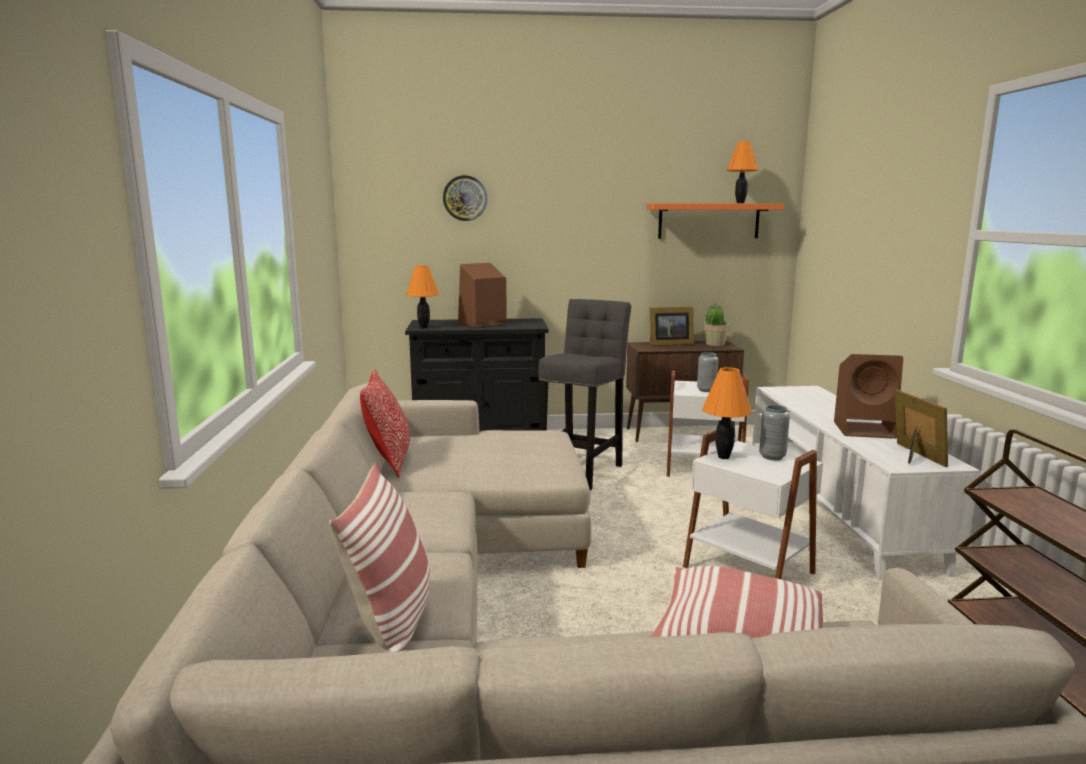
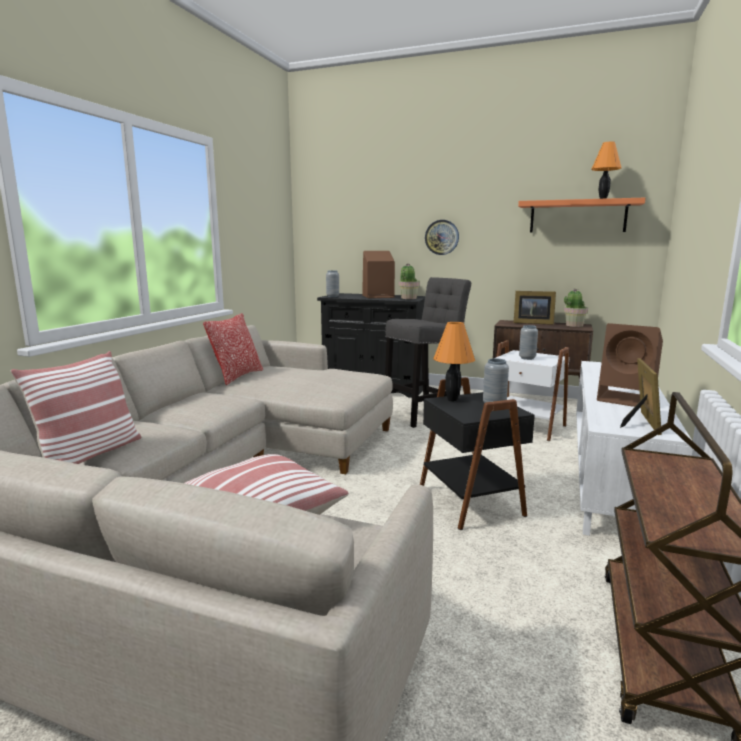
camera: 25 degrees right, 0 degrees up
orange table lamp [406,265,439,328] -> grey vase [326,270,339,297]
wall clock [443,175,487,221] -> wall clock moved to [425,220,459,255]
white side table [683,431,823,579] -> black side table [420,377,535,530]
none -> potted plant [399,263,420,299]

